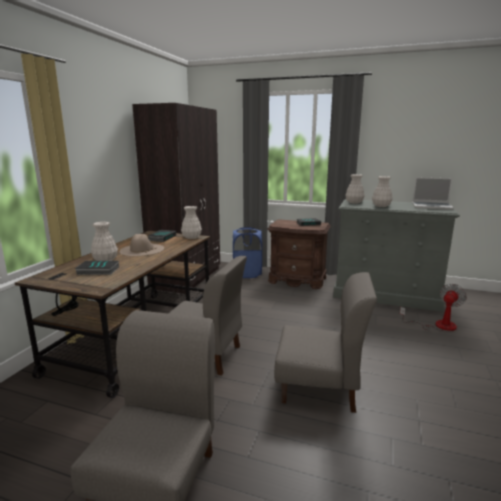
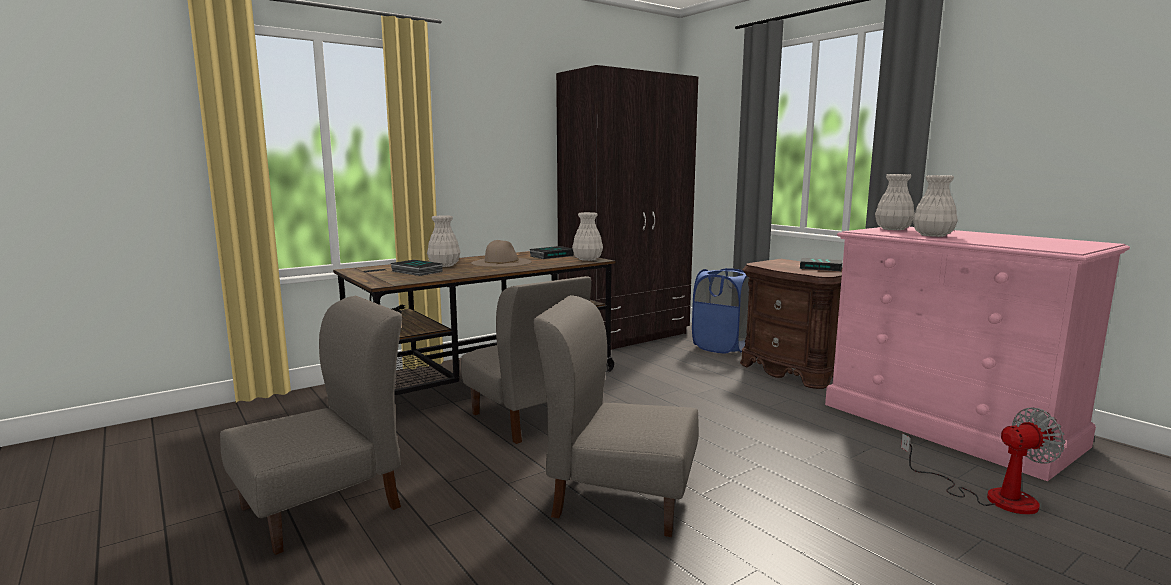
camera: 35 degrees right, 5 degrees down
grey chair [274,272,377,413] -> grey chair turned 150 degrees clockwise [533,295,699,537]
grey dresser [333,199,460,312] -> pink dresser [825,227,1130,481]
laptop [412,177,454,210] -> none

